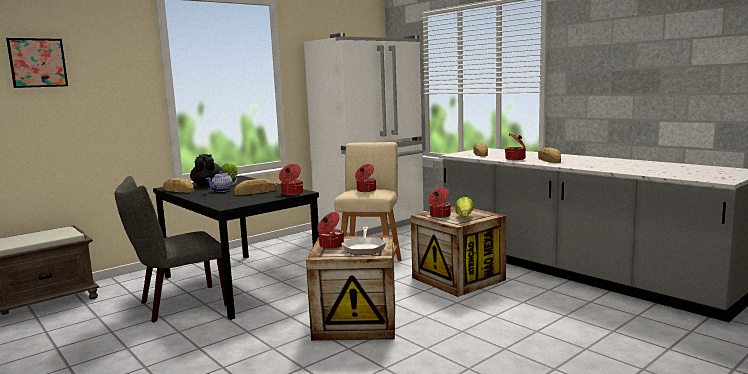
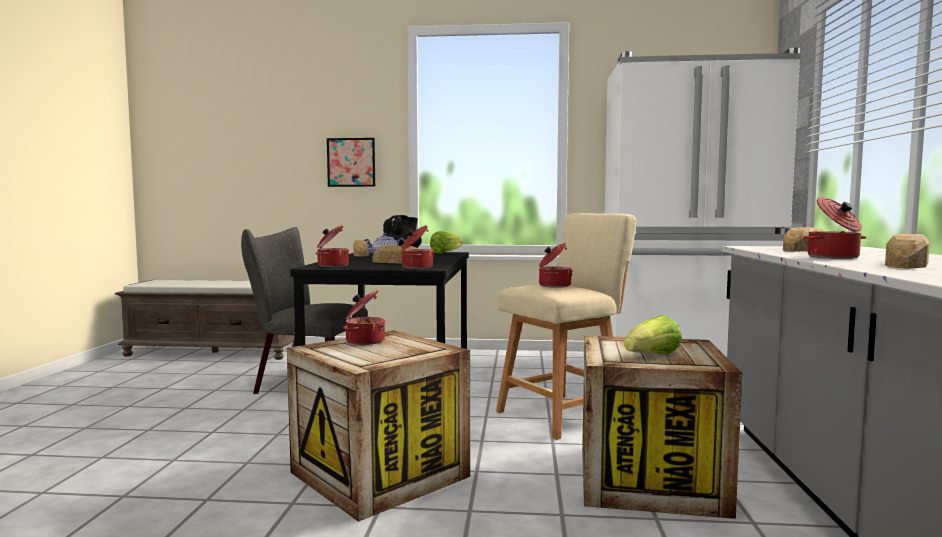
camera: 45 degrees right, 5 degrees down
picture [6,38,68,88] -> picture moved to [327,138,375,187]
frying pan [341,227,386,255] -> none
cooking pot [428,187,451,218] -> cooking pot moved to [315,225,349,267]

